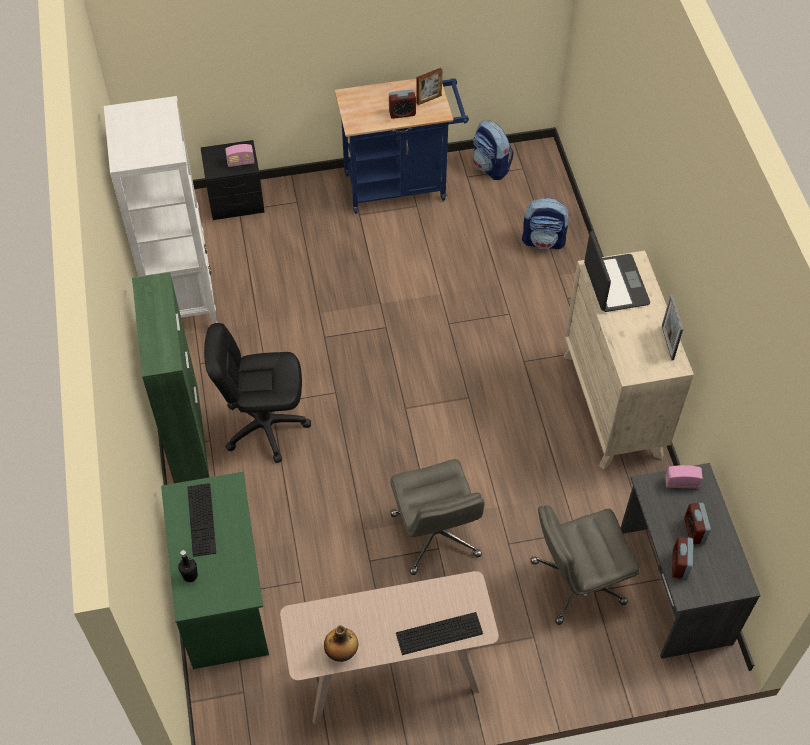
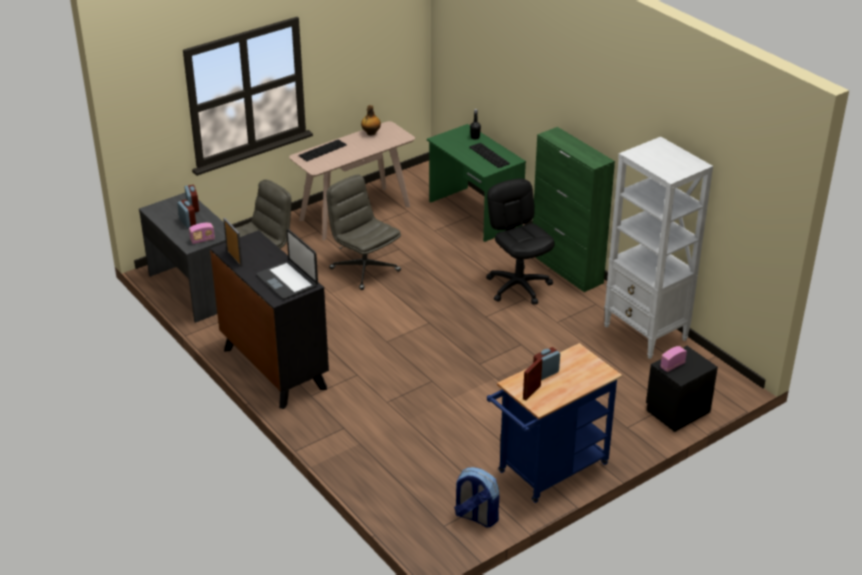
camera: 155 degrees right, 20 degrees down
black office chair [204,323,311,463] -> black office chair turned 90 degrees counterclockwise [486,179,555,305]
backpack [522,198,570,250] -> none
beige dresser [563,250,694,470] -> black dresser [210,230,329,409]

